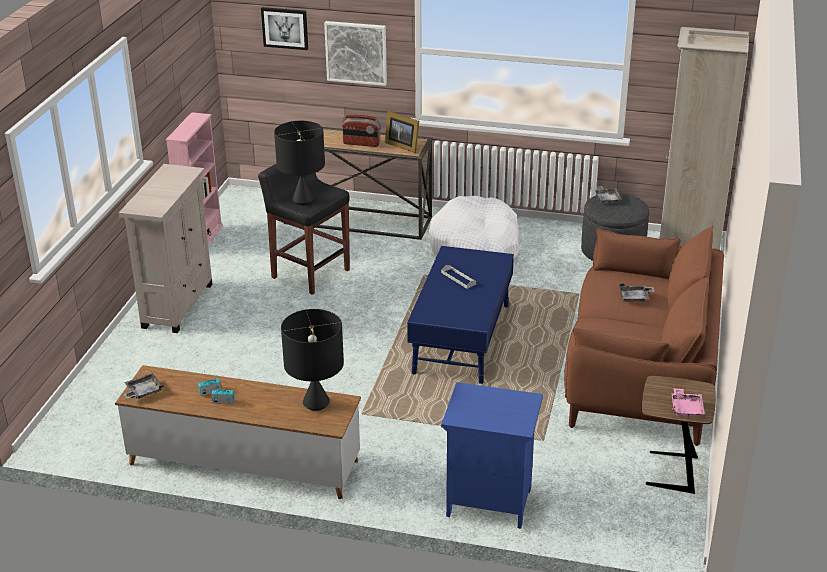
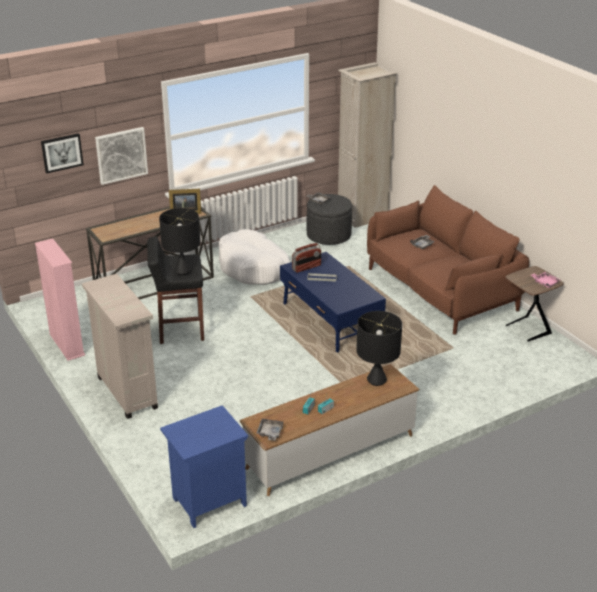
camera: 45 degrees left, 0 degrees up
radio [342,115,381,147] -> radio moved to [292,243,321,273]
blue nightstand [441,382,543,529] -> blue nightstand moved to [160,405,248,528]

